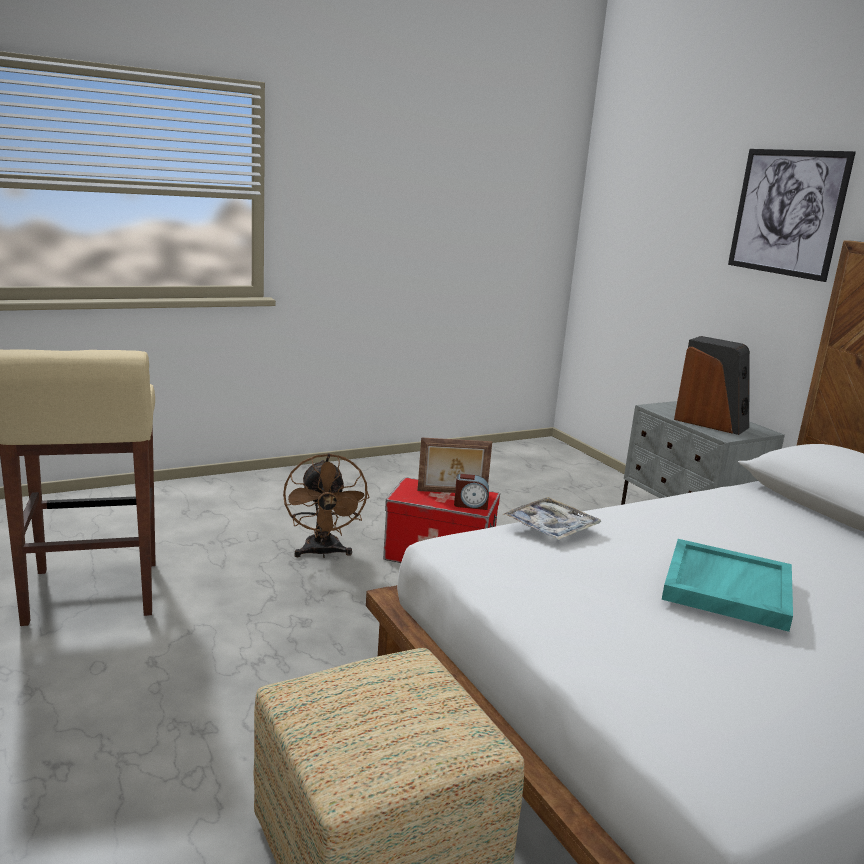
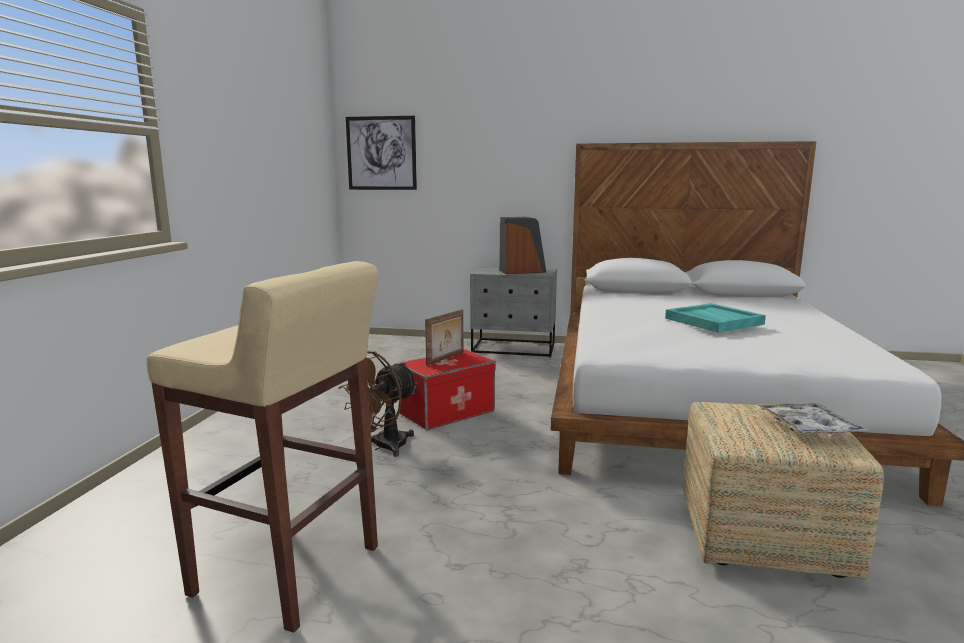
camera: 50 degrees left, 5 degrees down
brown fan [283,453,370,558] -> brown fan turned 105 degrees clockwise [338,351,418,457]
alarm clock [454,474,489,510] -> none
tray [502,497,601,540] -> tray moved to [756,403,871,434]
picture [728,149,856,282] -> picture moved to [346,116,417,190]

